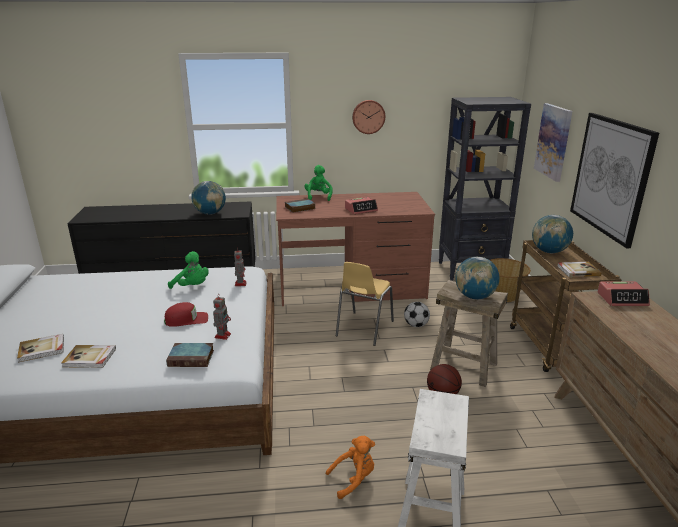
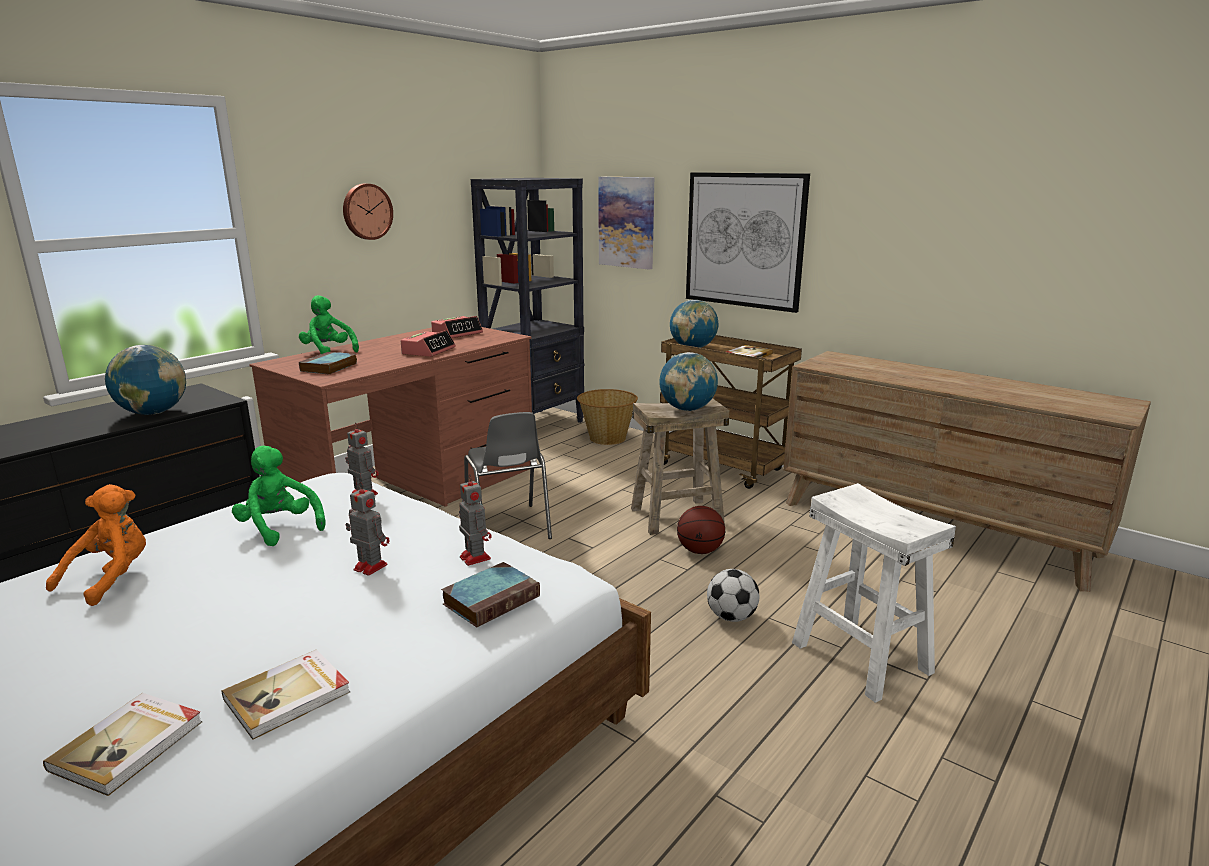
camera: 45 degrees left, 5 degrees down
red cap [164,302,208,327] -> toy robot [346,482,389,576]
green plush toy [168,251,209,289] -> green plush toy turned 120 degrees counterclockwise [232,446,326,546]
orange plush toy [326,436,375,499] -> orange plush toy moved to [46,484,146,606]
yellow chair [336,262,394,346] -> grey chair [464,412,552,539]
football [404,302,430,327] -> football moved to [707,569,760,622]
alarm clock [597,282,650,306] -> alarm clock moved to [431,316,483,338]

